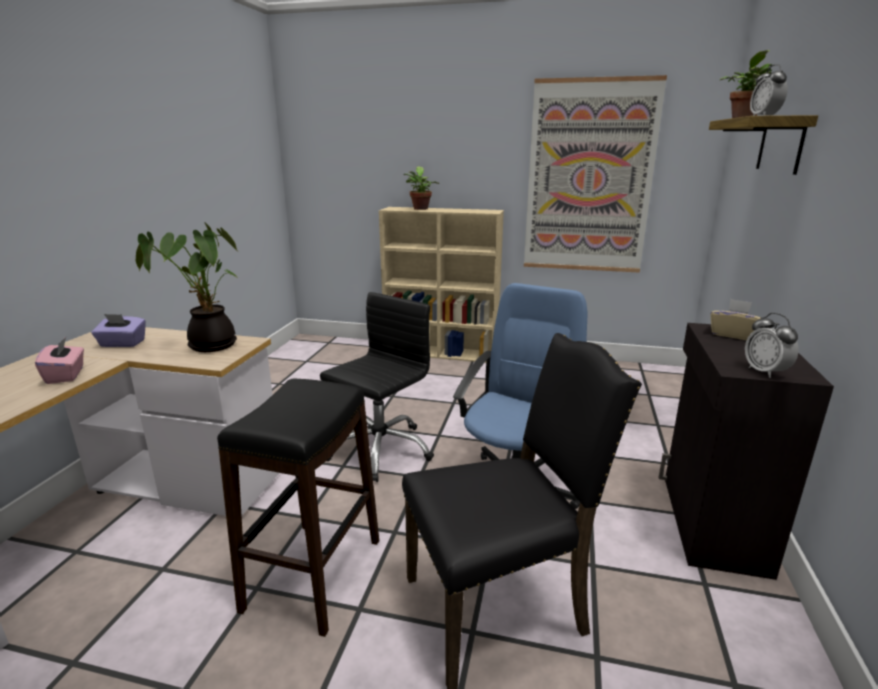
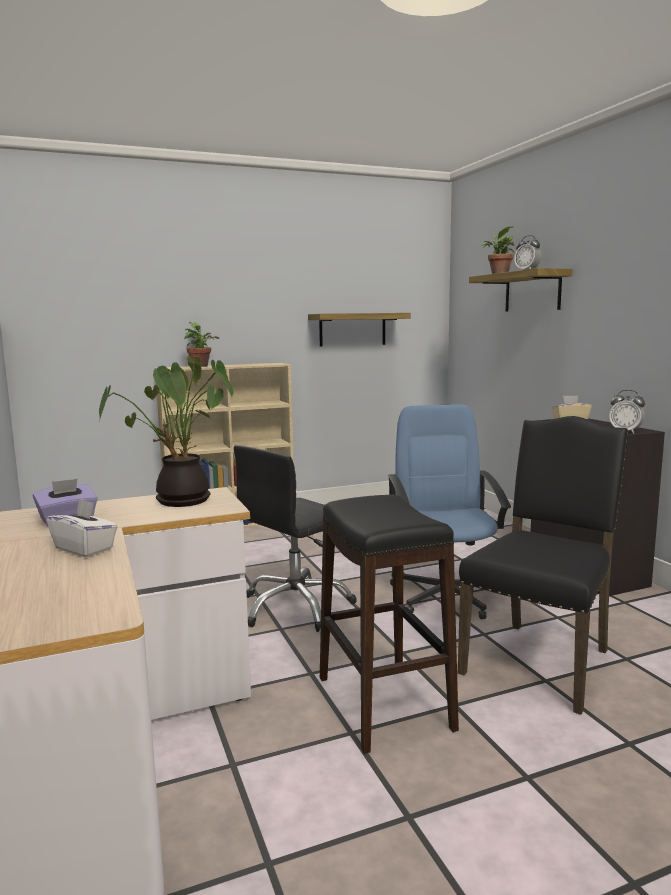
camera: 35 degrees left, 10 degrees down
pink tissue box [35,337,84,384] -> white tissue box [47,499,118,557]
black office chair [320,292,434,482] -> black office chair turned 135 degrees counterclockwise [234,445,357,632]
picture [524,75,667,273] -> shelf [308,313,411,347]

